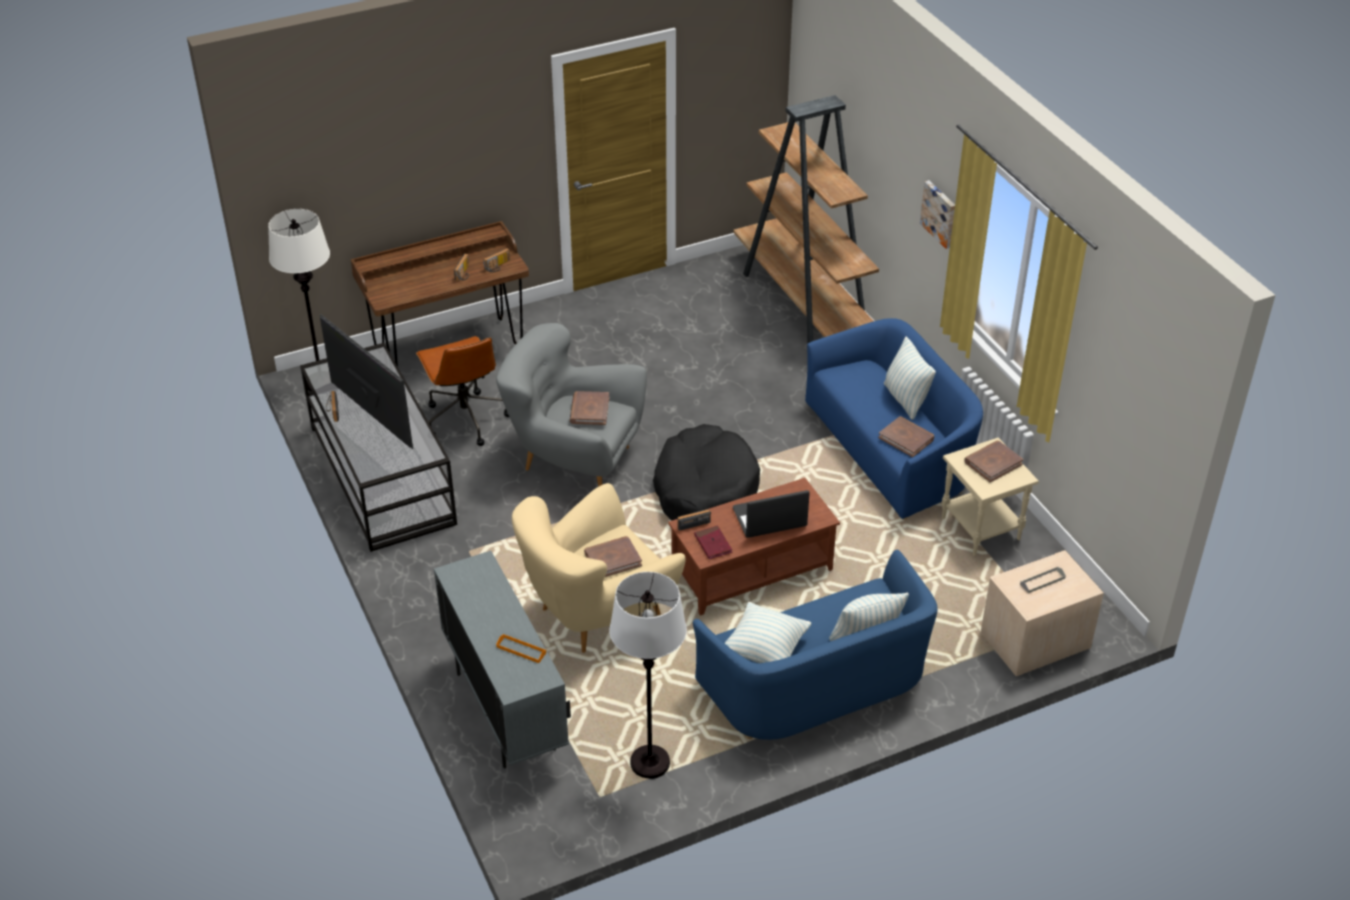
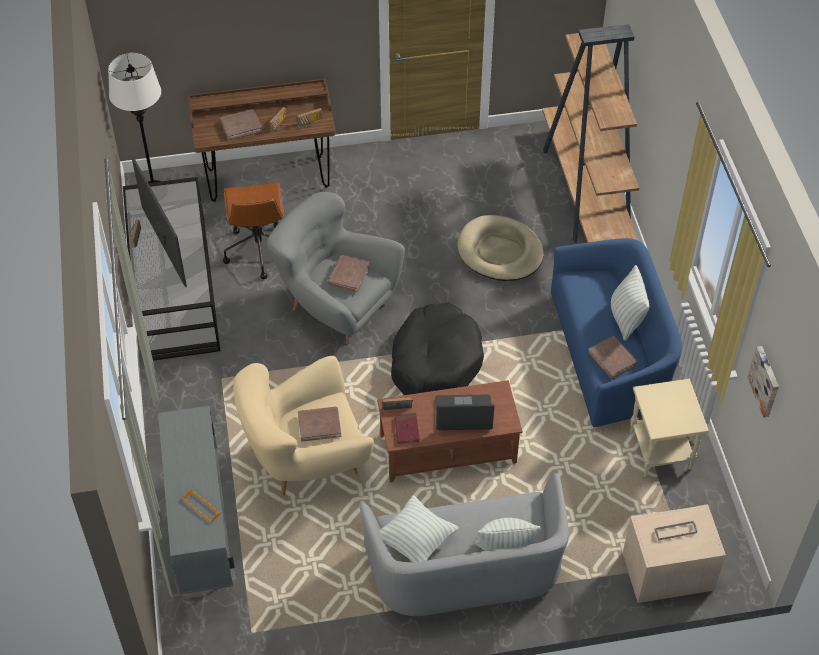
camera: 15 degrees right, 10 degrees up
white floor lamp [609,572,687,779] -> none
blue sofa [693,550,938,740] -> grey sofa [359,473,569,616]
picture [920,180,955,249] -> picture moved to [747,346,779,418]
brown book [964,441,1023,482] -> brown book moved to [220,109,262,140]
none -> beige dog bed [458,215,544,281]

